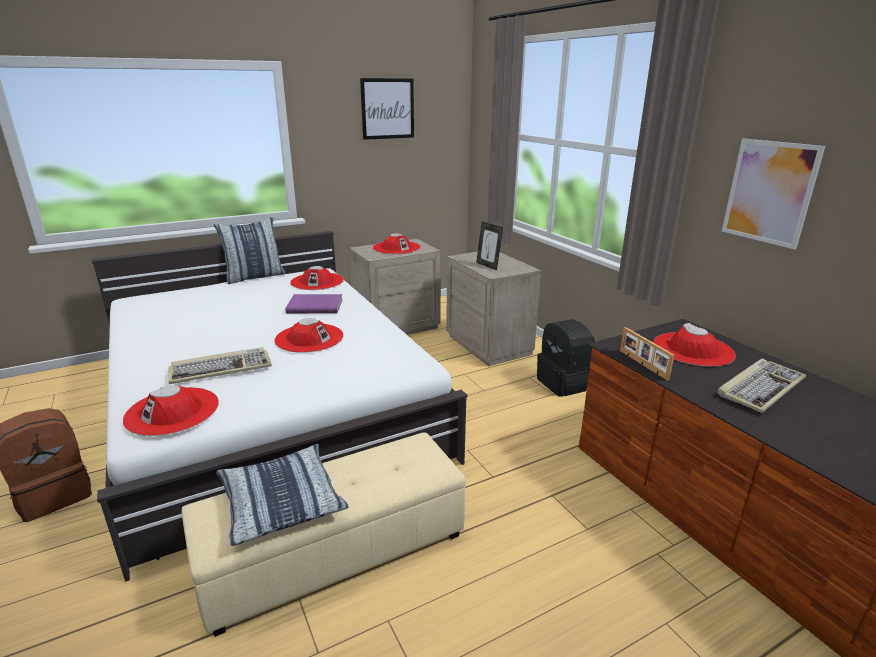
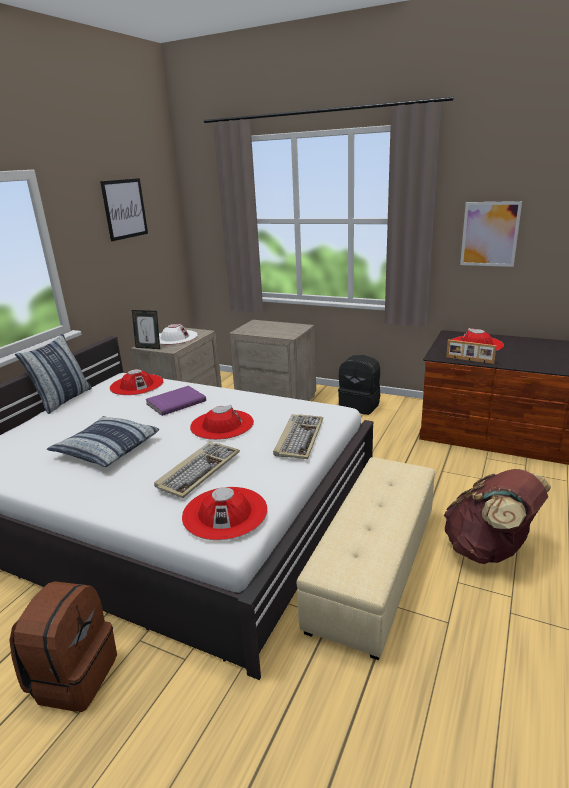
camera: 35 degrees left, 0 degrees up
pillow [216,444,349,546] -> pillow moved to [47,416,159,467]
red hat [373,234,421,254] -> white hat [159,324,198,345]
picture frame [476,222,503,270] -> picture frame moved to [132,310,160,349]
keyboard [717,359,806,413] -> keyboard moved to [273,414,323,459]
none -> brown backpack [444,469,551,564]

